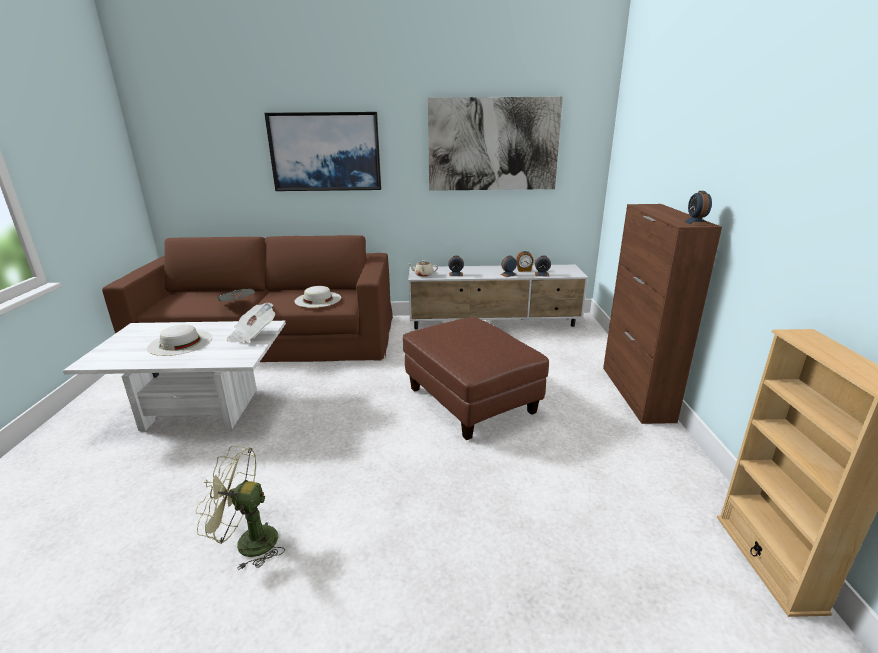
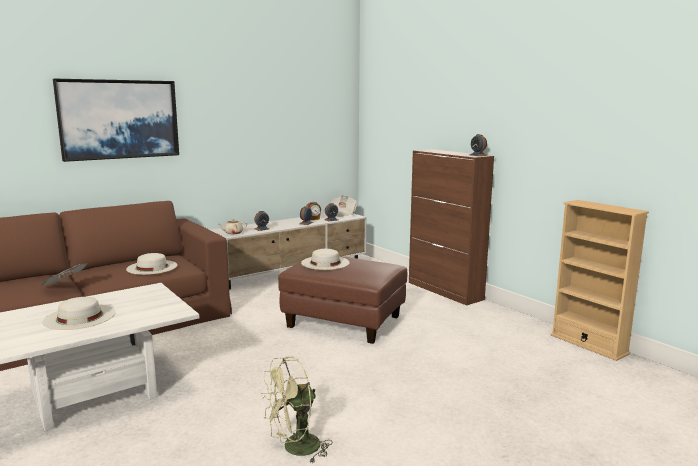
camera: 35 degrees left, 10 degrees down
newspaper [227,303,275,343] -> newspaper moved to [331,195,357,217]
picture [428,96,563,191] -> none
none -> white hat [301,249,350,270]

